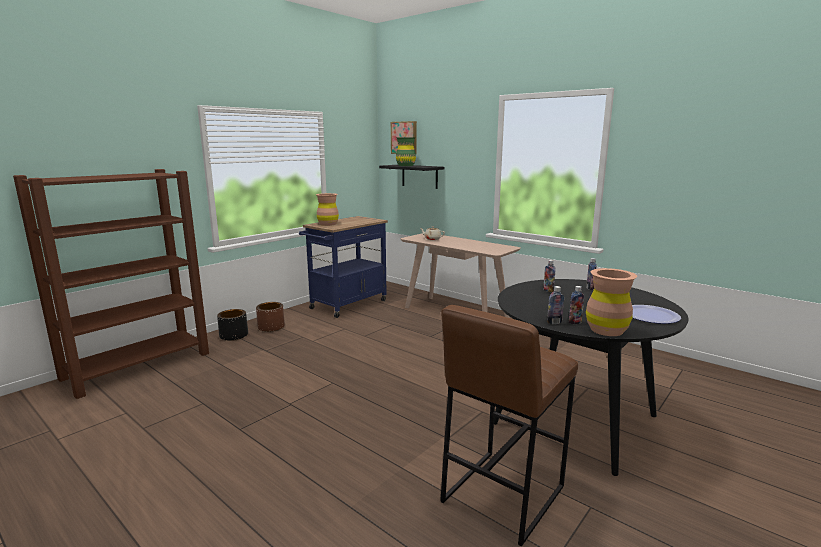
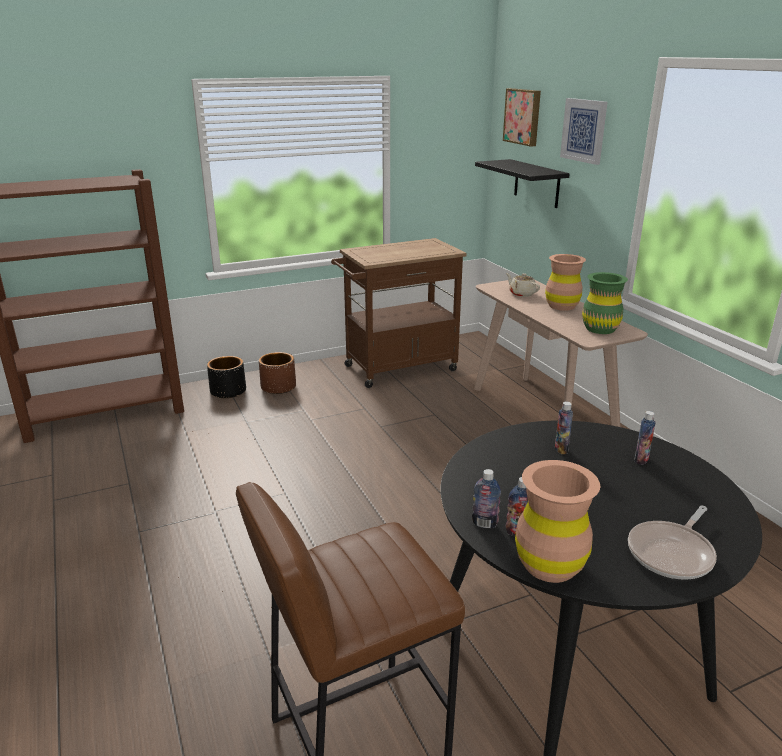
camera: 25 degrees right, 10 degrees up
blue cart [299,216,388,318] -> brown cart [331,238,467,388]
brown vase [316,193,339,226] -> brown vase moved to [545,254,586,311]
green vase [396,137,416,166] -> green vase moved to [582,272,628,334]
plate [632,305,681,324] -> frying pan [628,506,717,580]
none -> picture [560,98,608,165]

